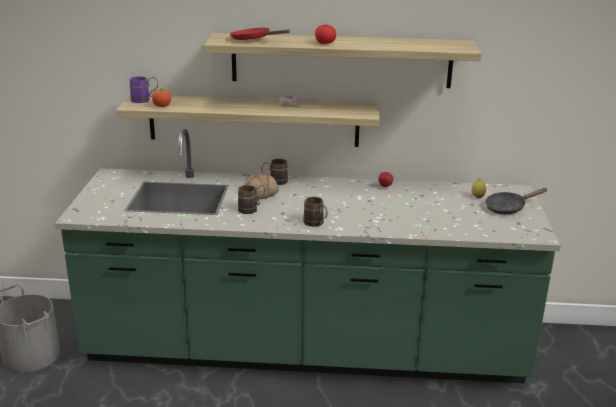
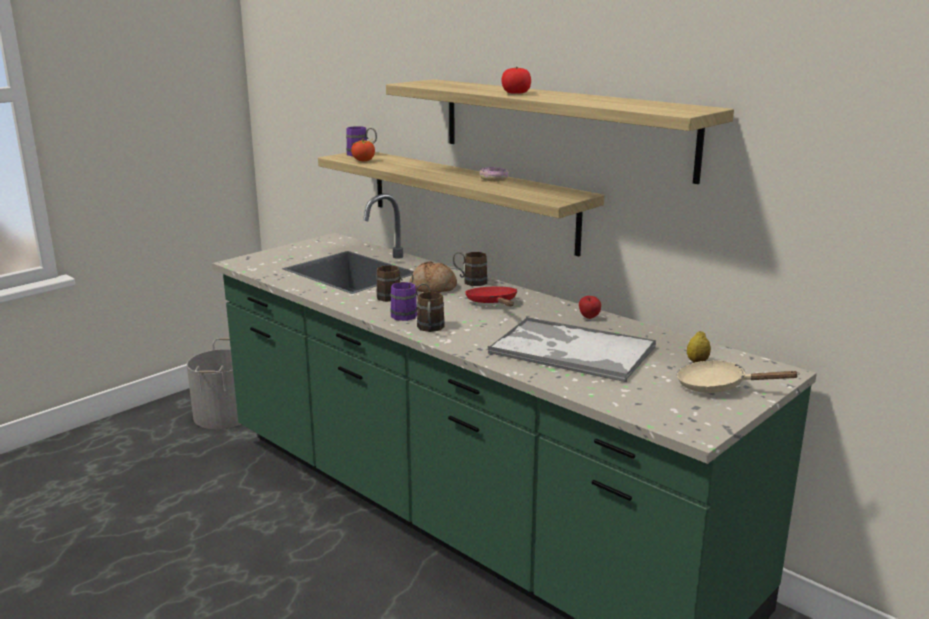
camera: 40 degrees right, 5 degrees down
red frying pan [230,28,290,40] -> red frying pan moved to [465,286,517,306]
black frying pan [485,188,547,214] -> beige frying pan [677,360,800,393]
none -> purple mug [390,282,430,321]
none -> tray [488,317,656,382]

